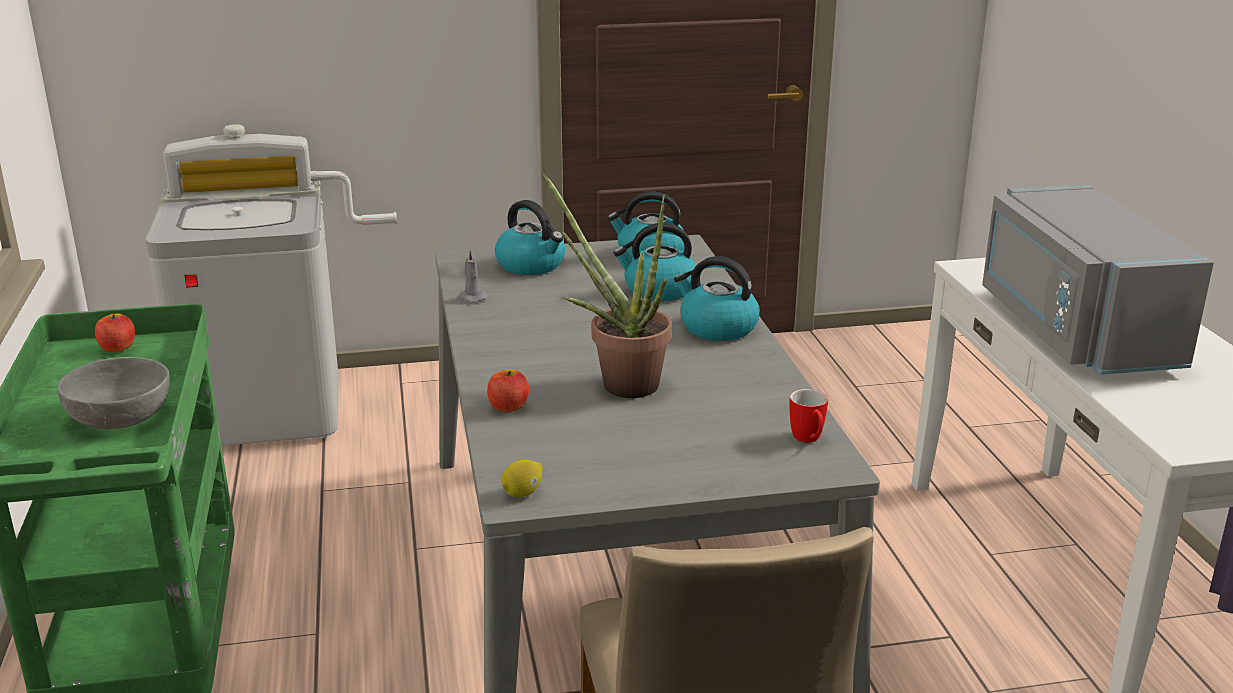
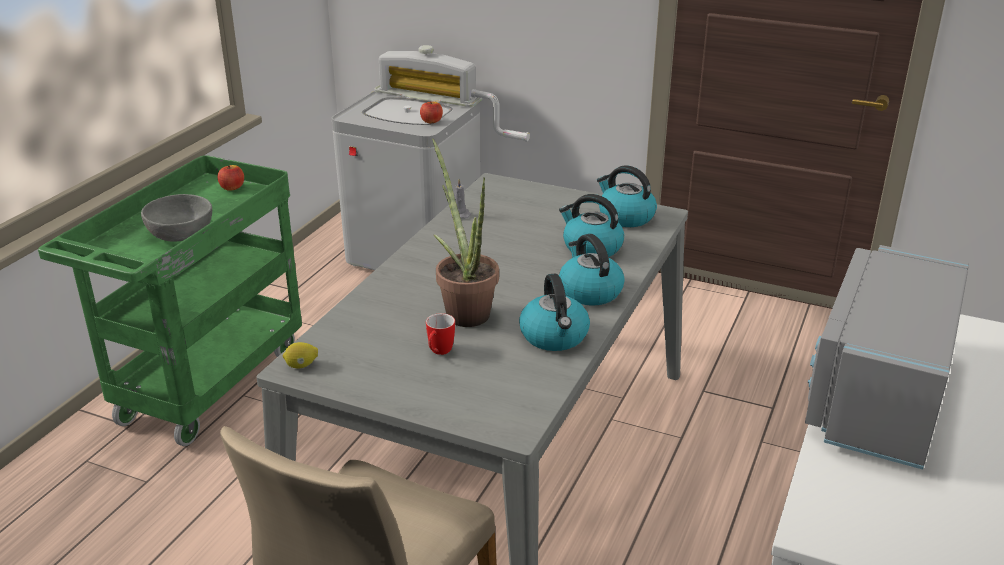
camera: 35 degrees right, 5 degrees up
apple [487,369,529,413] -> apple moved to [420,101,443,123]
kettle [495,200,565,275] -> kettle moved to [519,274,590,351]
mug [789,389,828,443] -> mug moved to [426,313,455,355]

